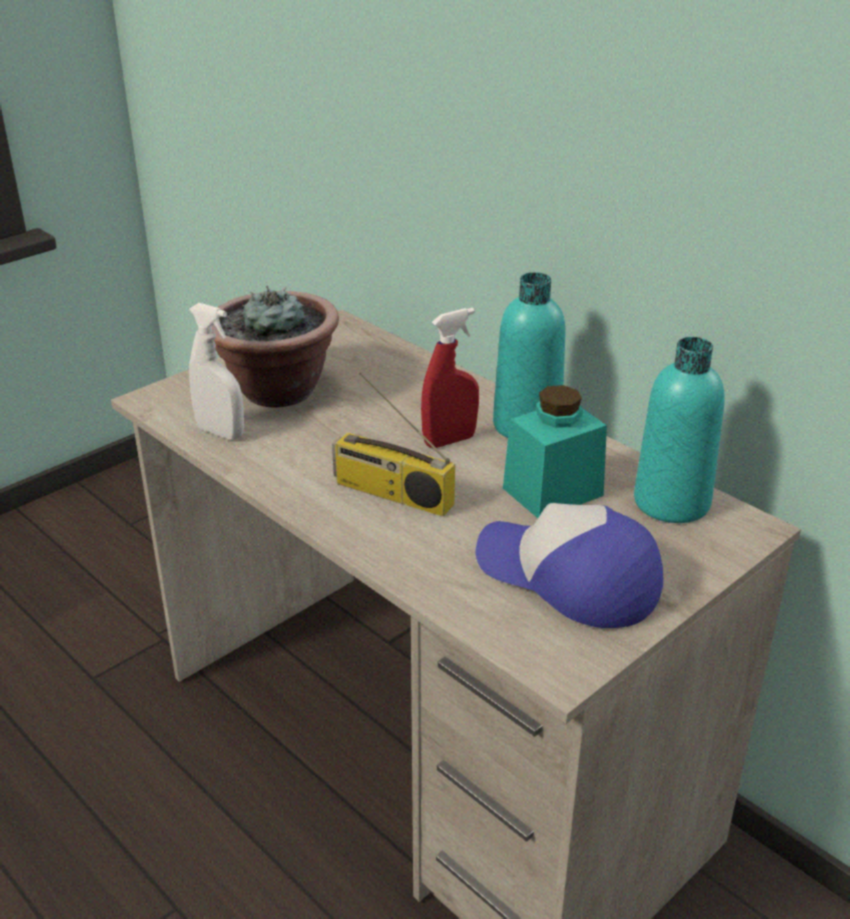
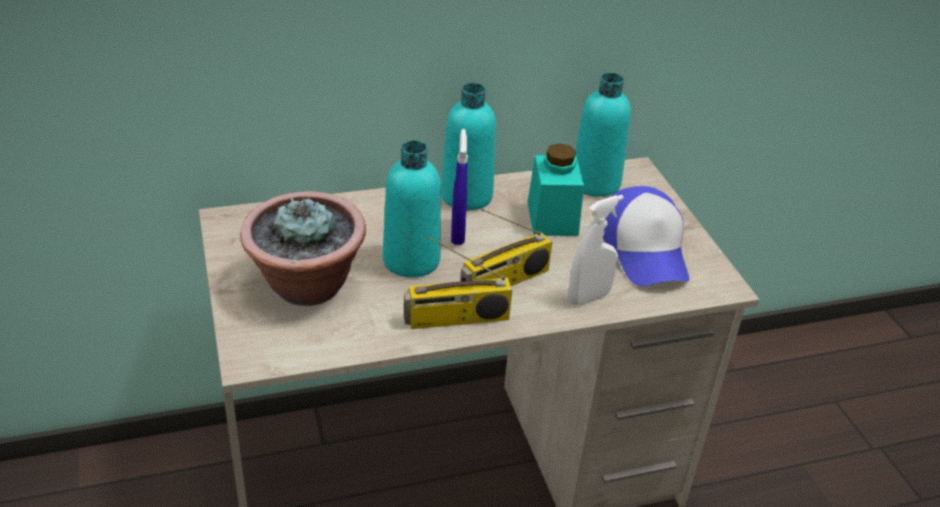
camera: 65 degrees left, 5 degrees up
white spray bottle [189,303,244,439] -> white spray bottle moved to [569,195,624,305]
red spray bottle [421,308,479,448] -> blue spray bottle [451,129,468,245]
cap [475,503,663,628] -> cap turned 75 degrees counterclockwise [603,186,689,286]
none -> turquoise bottle [383,140,441,278]
none -> radio [404,236,512,329]

